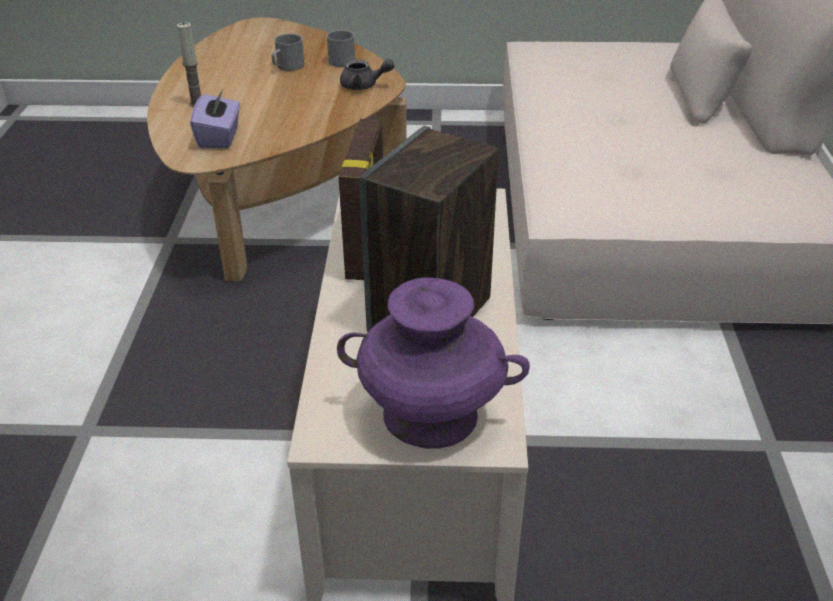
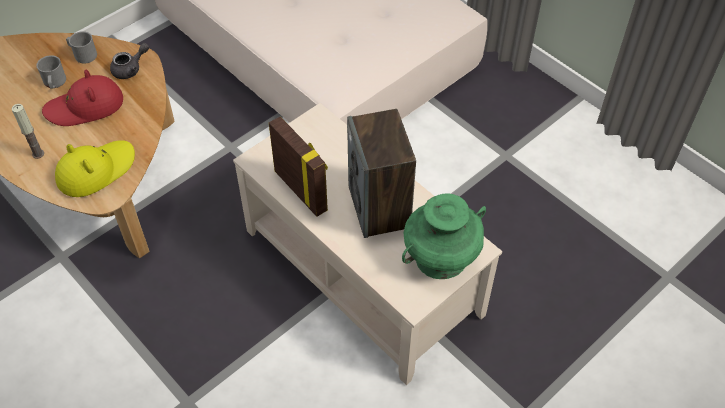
camera: 45 degrees left, 15 degrees up
purple tissue box [190,89,240,148] -> yellow hat [55,140,135,197]
purple vase [337,277,530,449] -> green vase [402,193,486,279]
none -> red hat [42,70,123,126]

